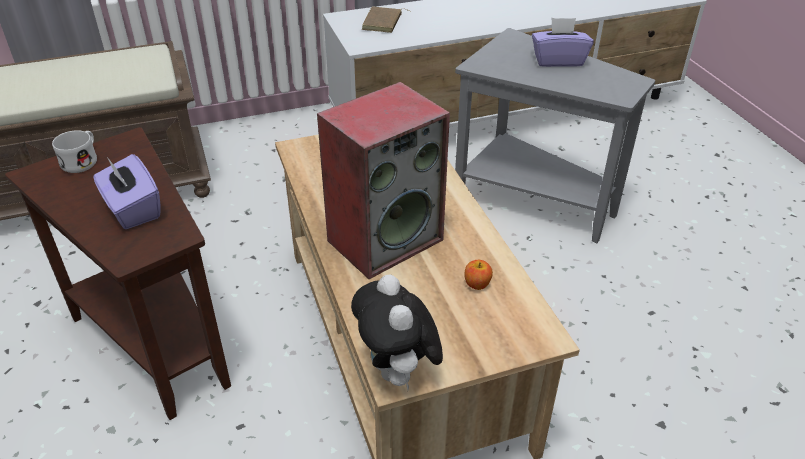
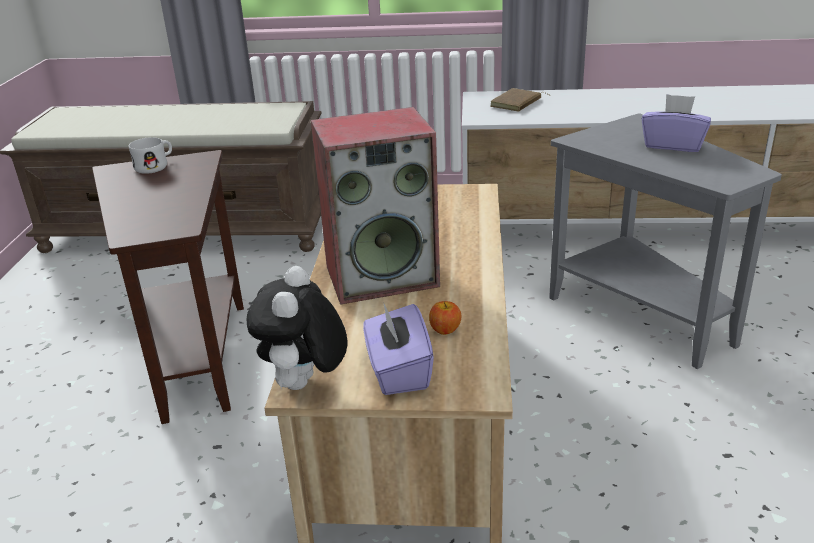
camera: 25 degrees right, 10 degrees down
purple tissue box [93,154,161,229] -> purple tissue box moved to [363,304,434,395]

